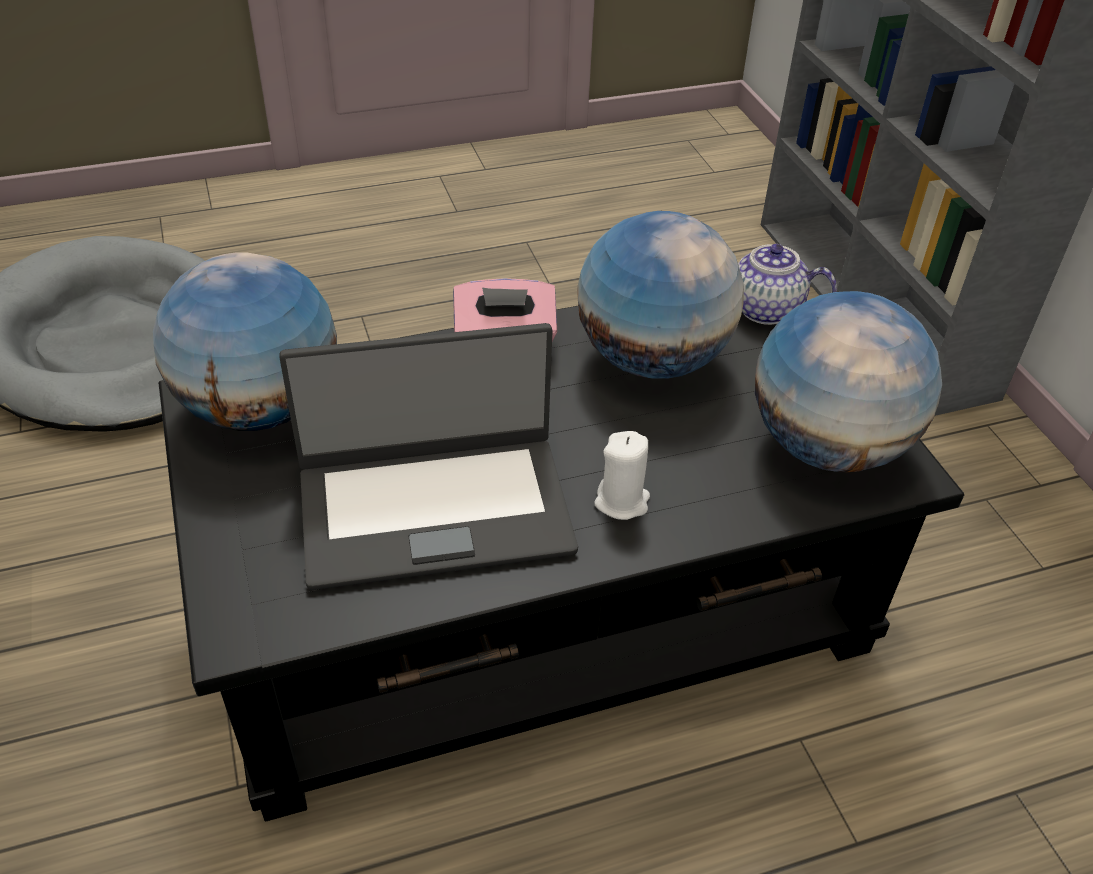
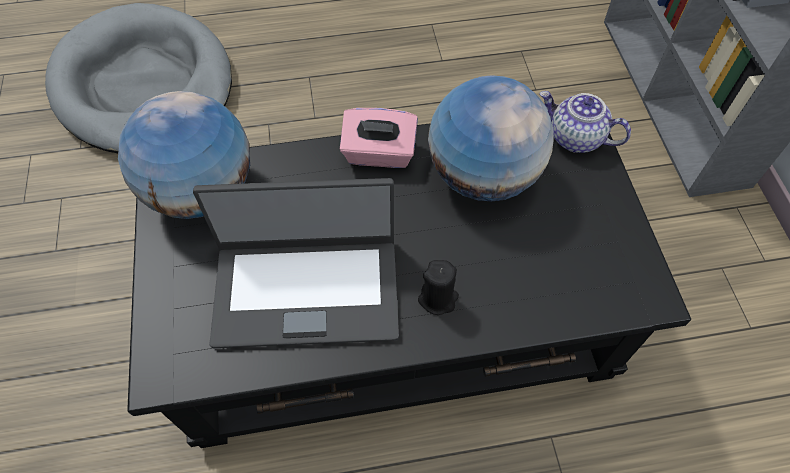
camera: 10 degrees right, 15 degrees up
white candle [594,431,650,520] -> black candle [418,260,459,315]
globe [755,291,942,472] -> none

